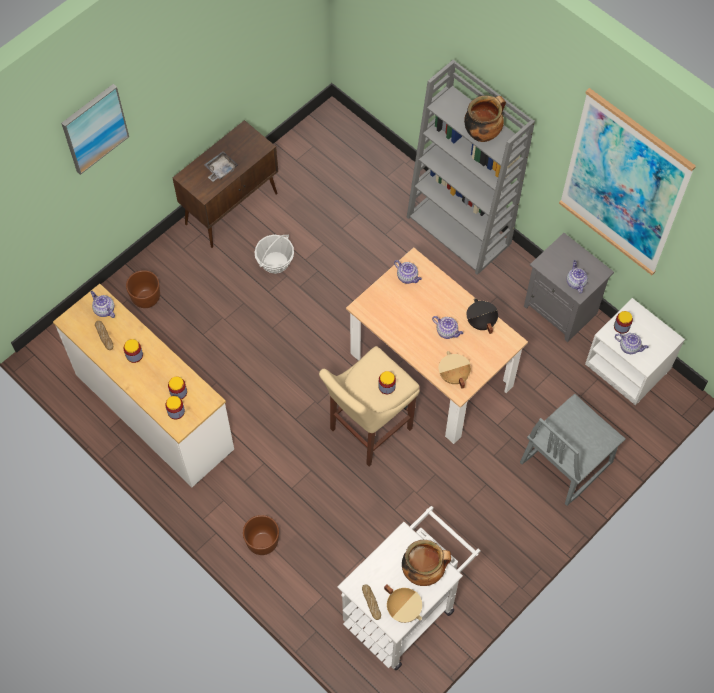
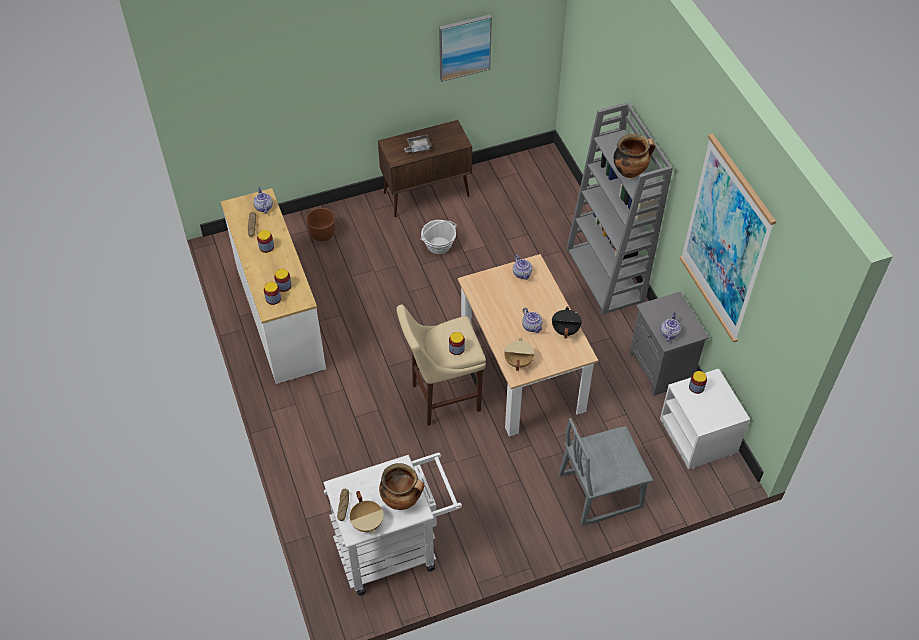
camera: 25 degrees right, 10 degrees down
picture [61,84,129,175] -> picture moved to [439,15,492,82]
brown planter [243,515,279,555] -> none
teapot [615,333,649,354] -> none

